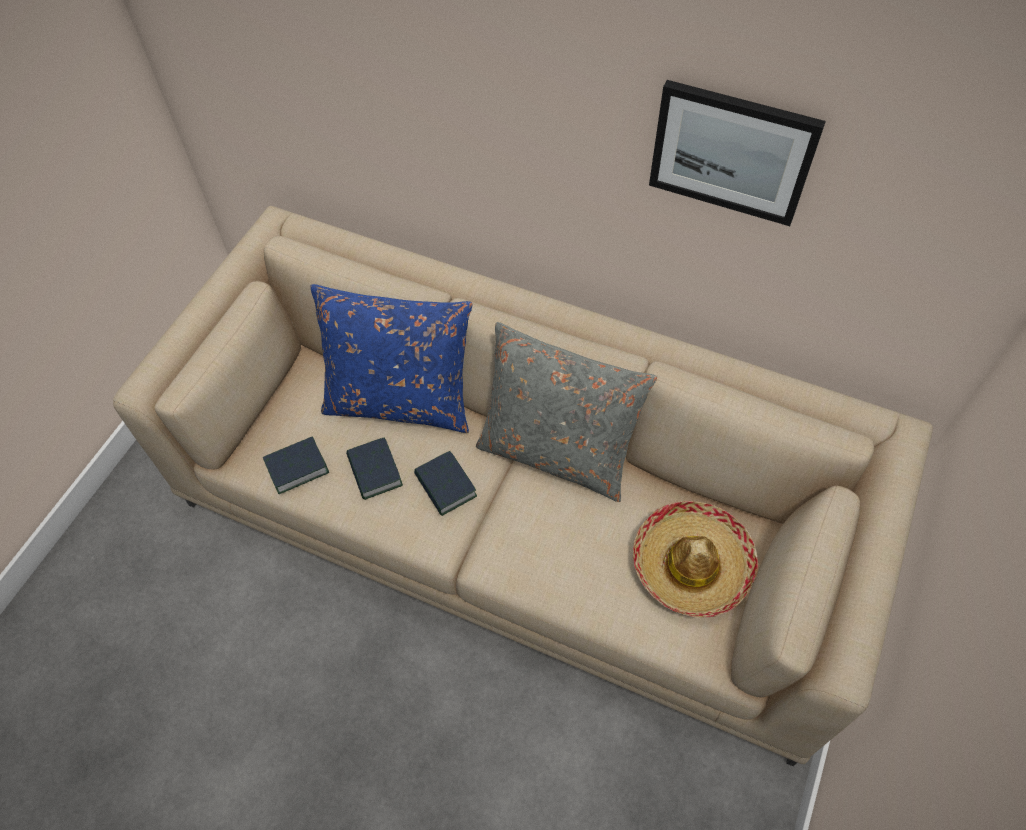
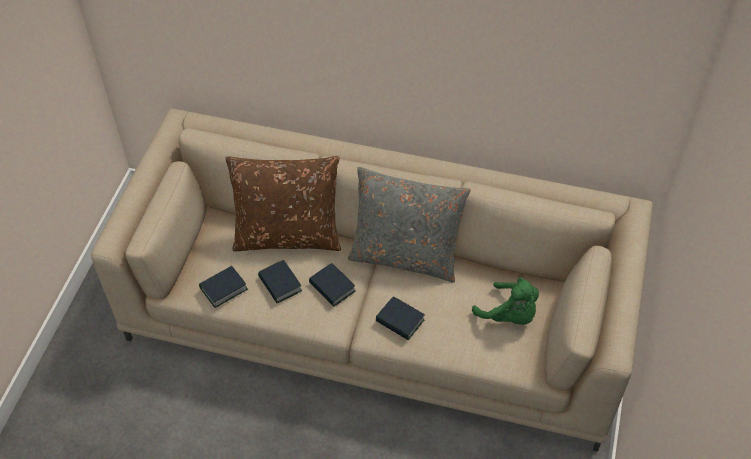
camera: 10 degrees left, 5 degrees down
blue pillow [310,284,472,433] -> brown pillow [226,156,341,251]
hat [633,501,758,617] -> green plush toy [472,277,539,325]
picture [649,80,826,226] -> none
none -> book [376,296,425,340]

